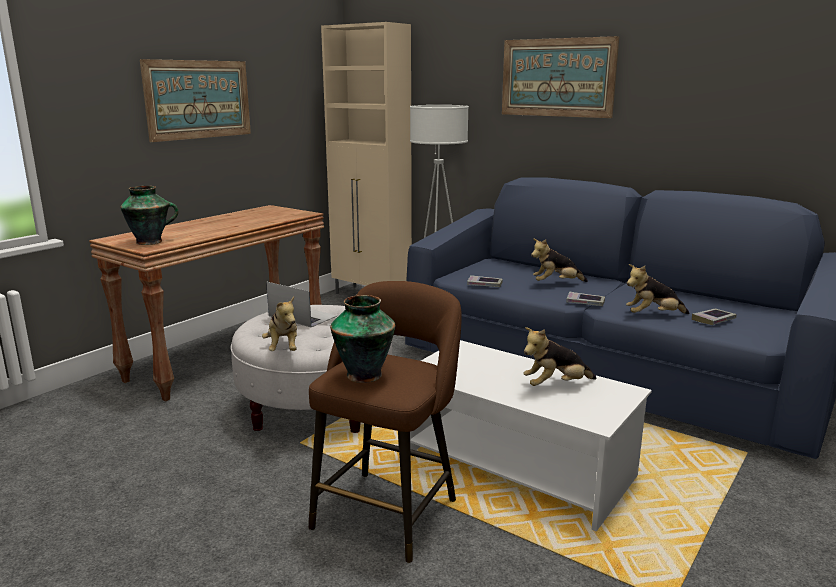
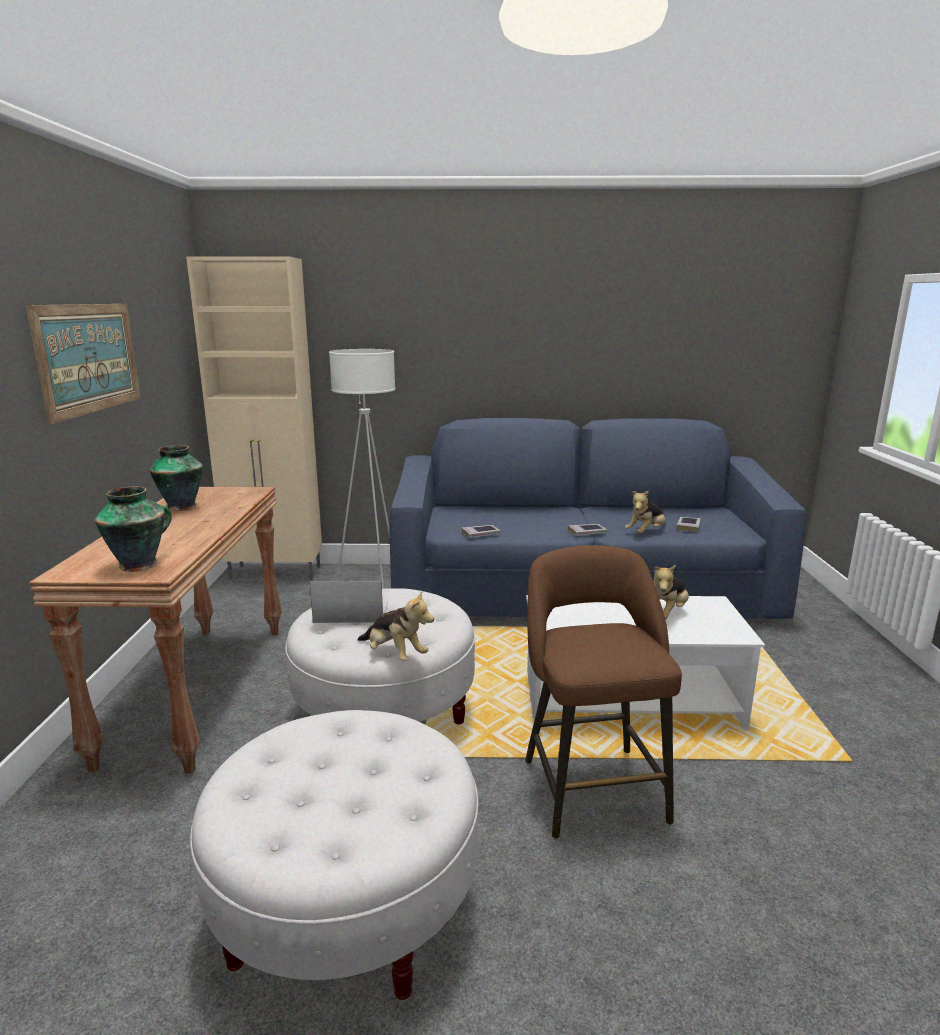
camera: 35 degrees left, 0 degrees up
vase [330,295,395,383] -> vase moved to [149,445,203,511]
picture [502,36,619,118] -> none
plush toy [531,238,588,282] -> none
none -> white ottoman [190,710,478,1000]

